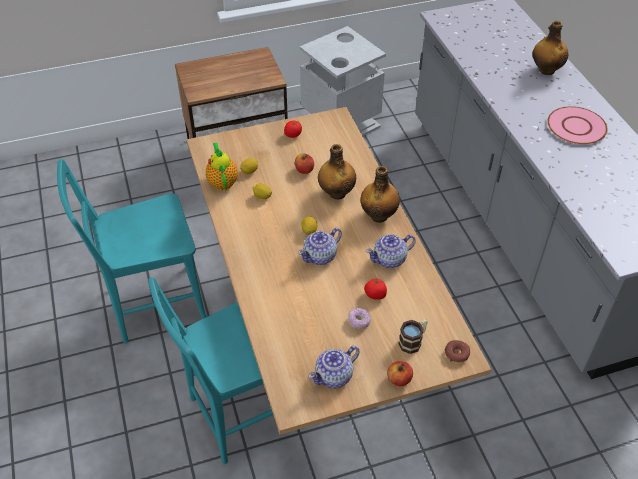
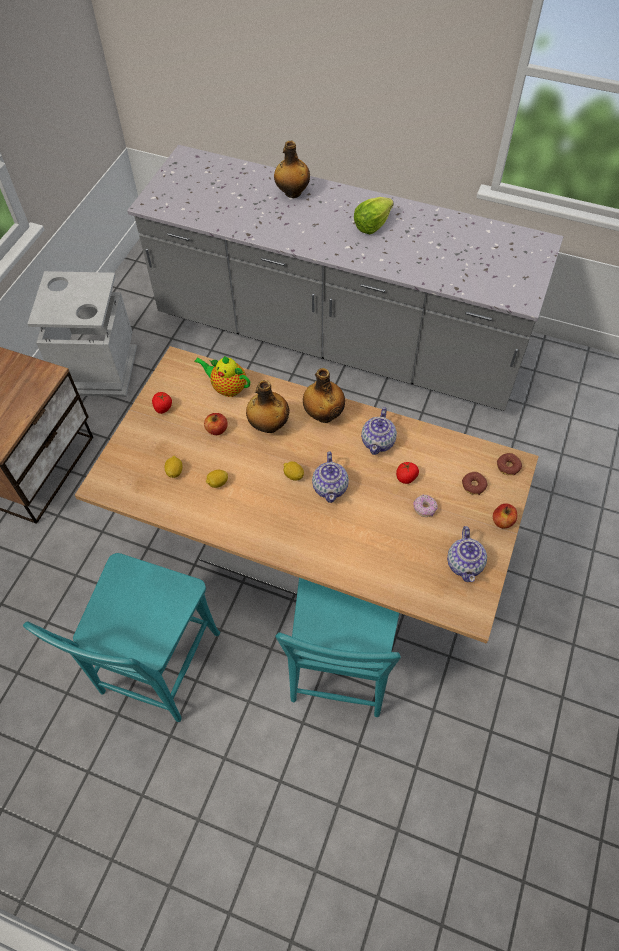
camera: 50 degrees left, 10 degrees up
teapot [206,143,238,190] -> teapot moved to [194,356,250,397]
mug [398,319,427,354] -> donut [462,472,488,495]
pink plate [547,106,608,145] -> lettuce [354,197,394,234]

